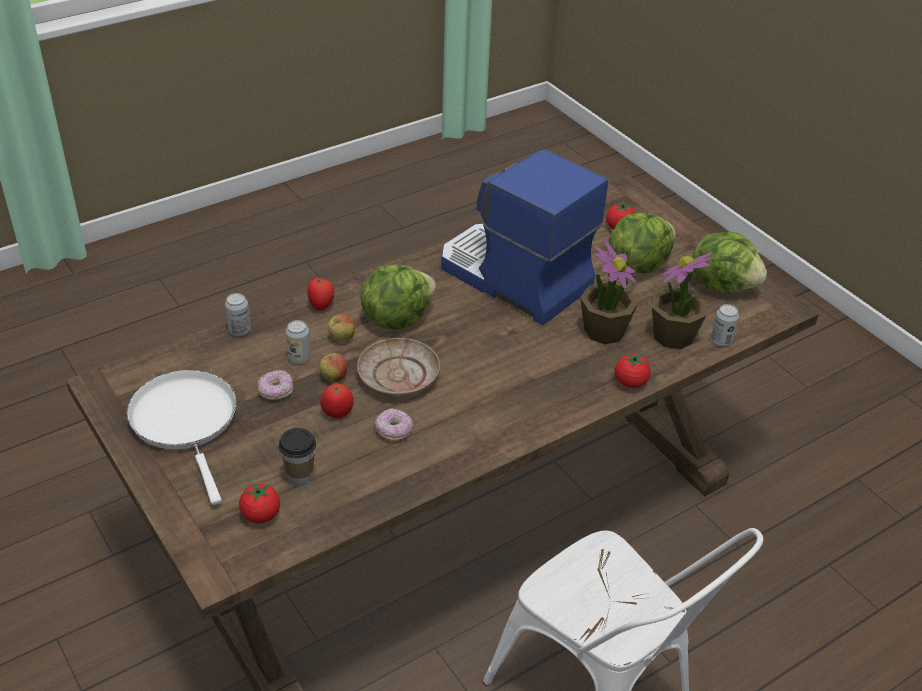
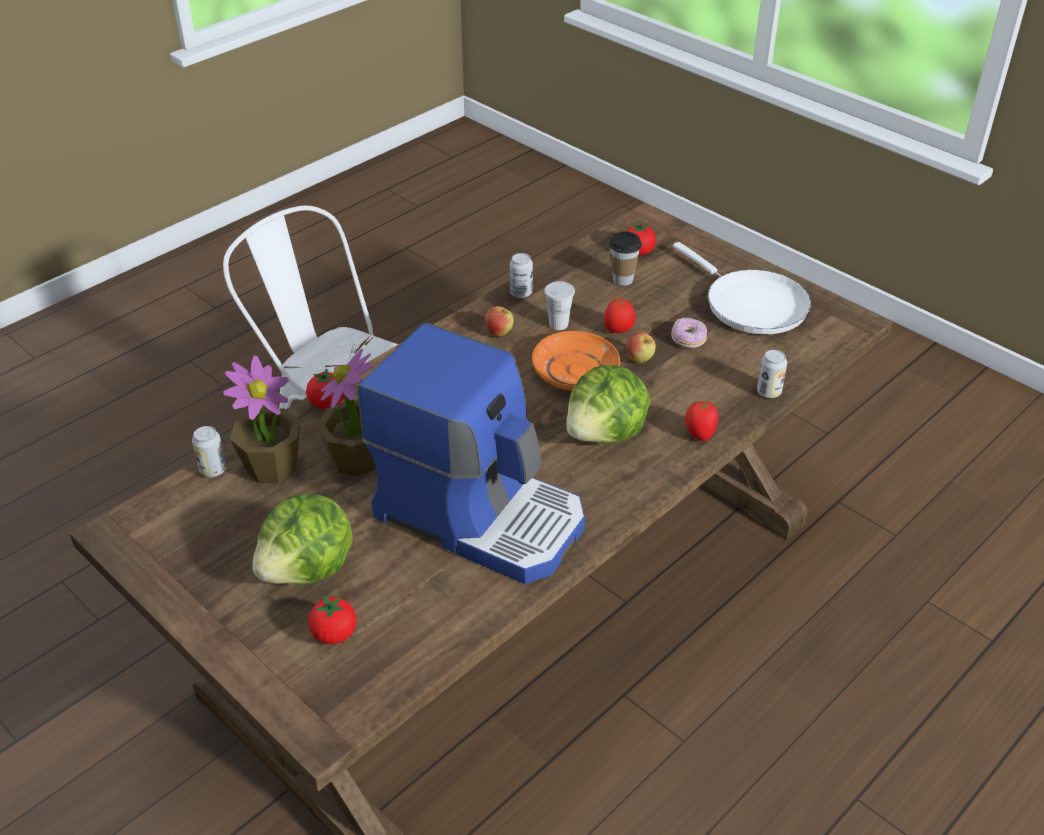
camera: 170 degrees right, 0 degrees up
can [286,320,311,364] -> can moved to [510,253,533,298]
apple [328,314,355,342] -> apple moved to [485,306,514,336]
beige plate [357,338,440,397] -> orange plate [532,331,620,391]
donut [375,408,413,441] -> white cup [544,281,575,330]
lettuce [692,232,767,293] -> none

